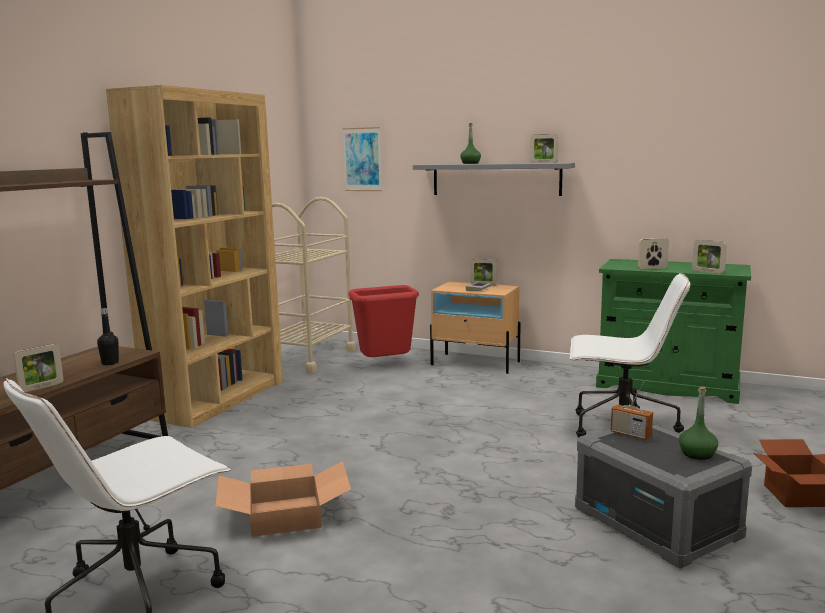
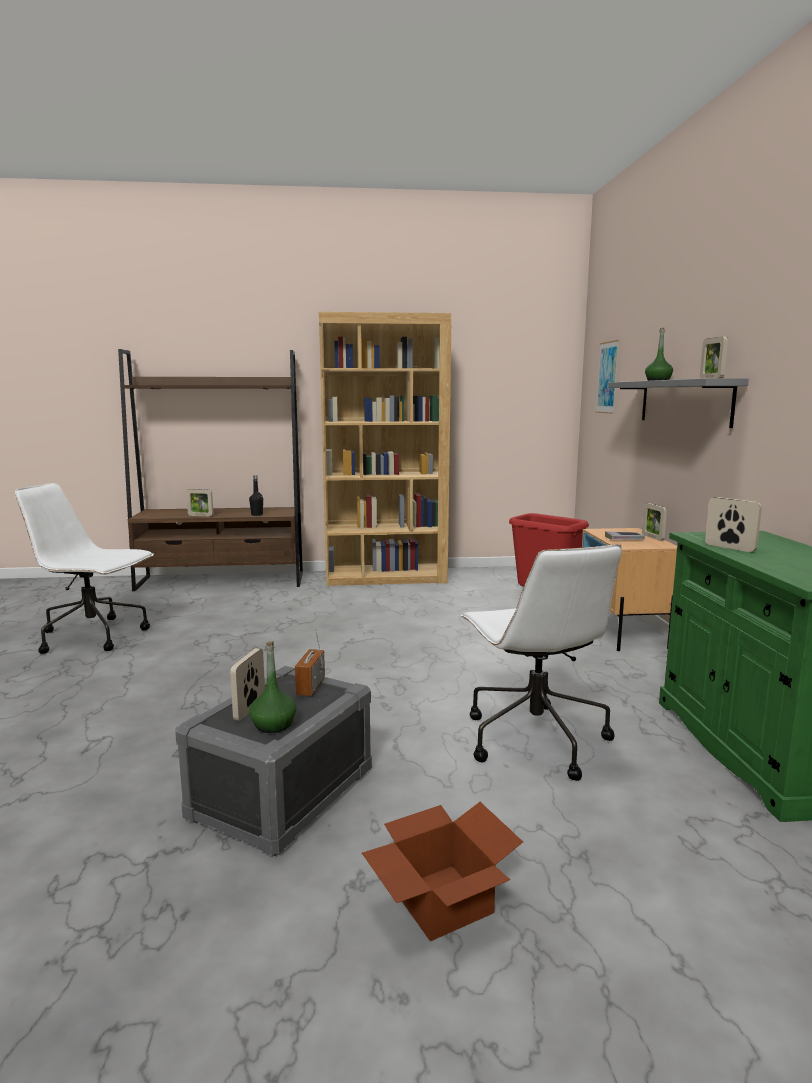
camera: 60 degrees right, 0 degrees up
cardboard box [215,461,351,537] -> none
beige cart [272,197,356,373] -> none
picture frame [692,240,727,274] -> picture frame moved to [230,648,265,721]

